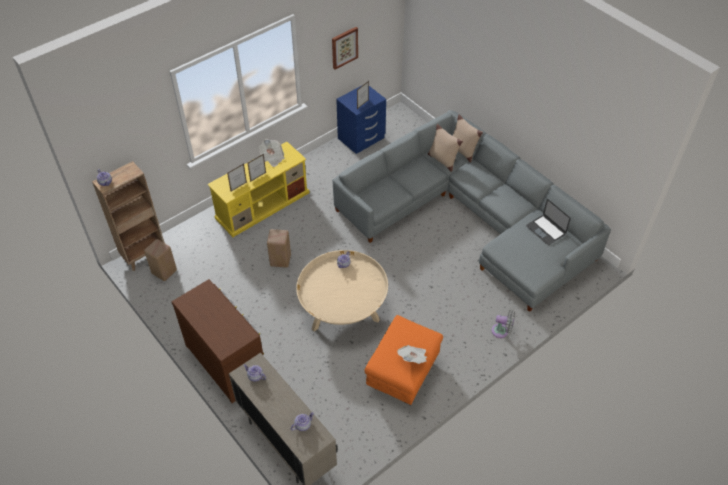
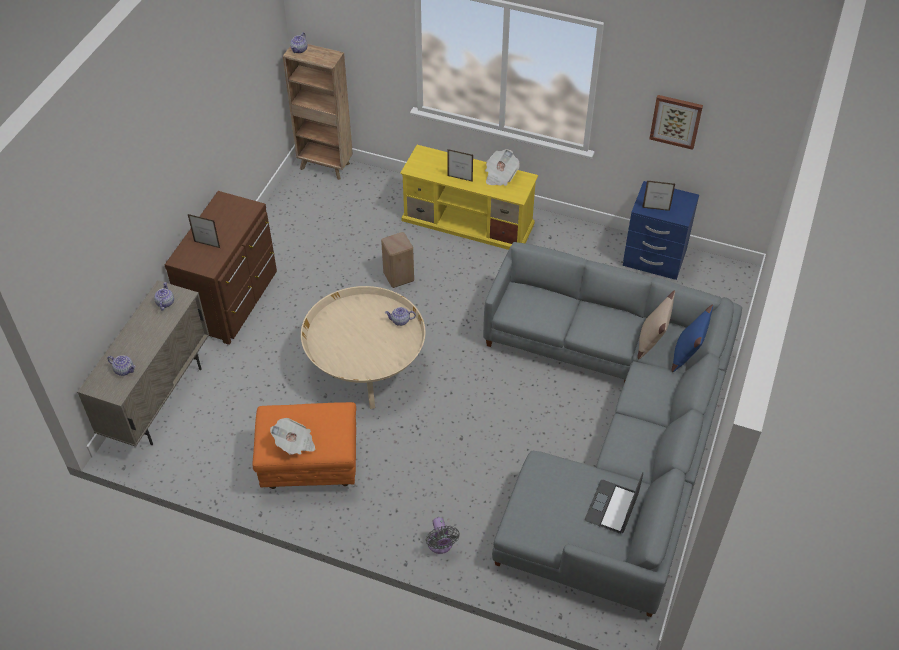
camera: 60 degrees right, 0 degrees up
beige stool [144,239,177,281] -> none
picture frame [227,164,247,191] -> picture frame moved to [188,214,220,248]
beige pillow [453,114,483,163] -> blue pillow [672,304,713,372]

